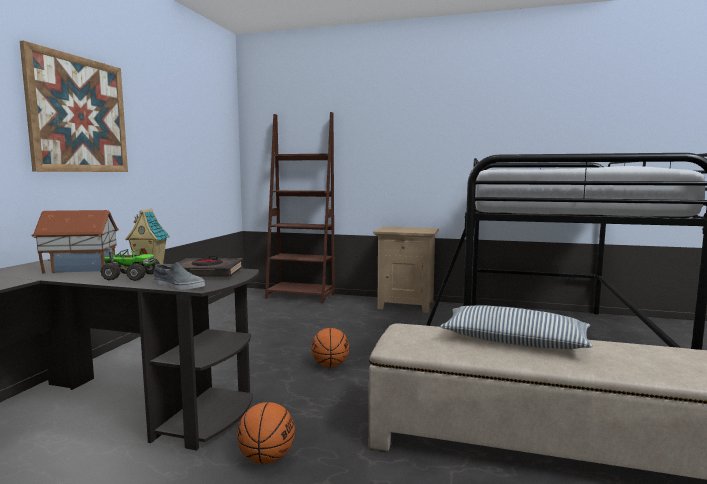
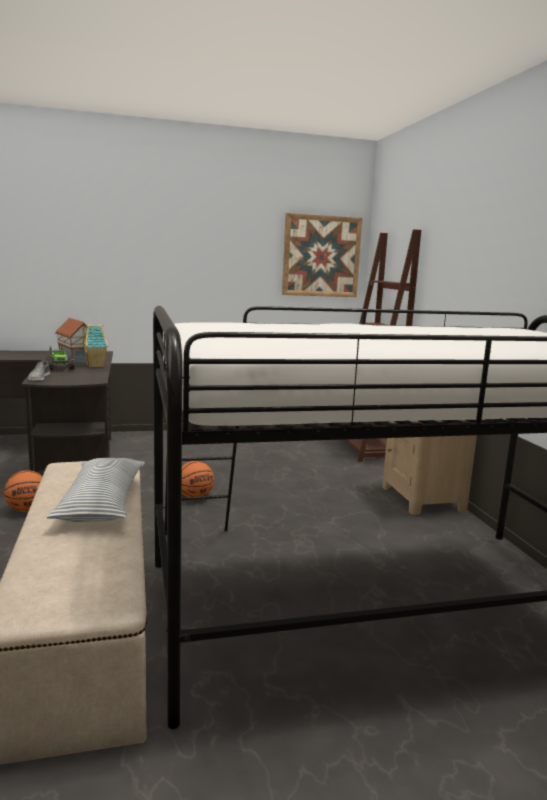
camera: 60 degrees right, 5 degrees up
picture [20,40,128,172] -> picture moved to [282,213,363,297]
black book [169,256,243,277] -> none

